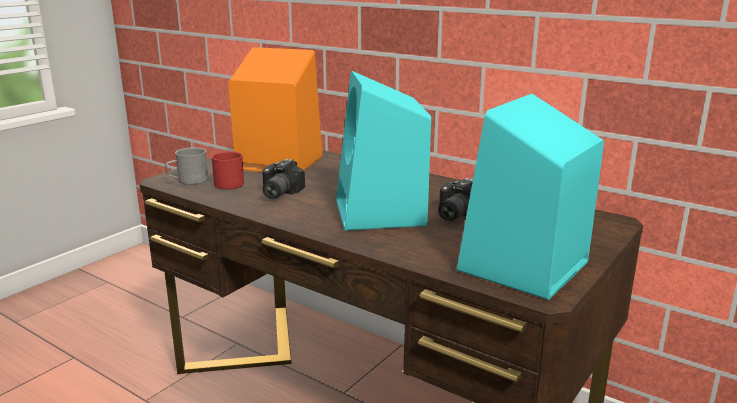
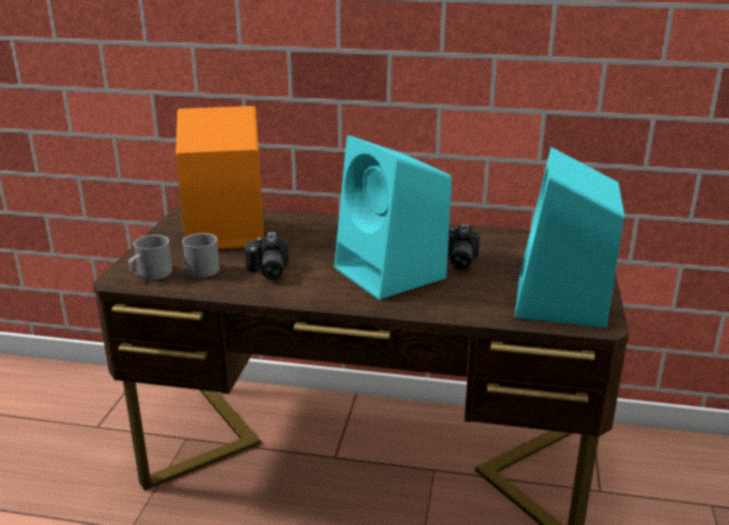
camera: 25 degrees left, 5 degrees up
red mug [211,151,244,190] -> grey mug [182,233,219,278]

